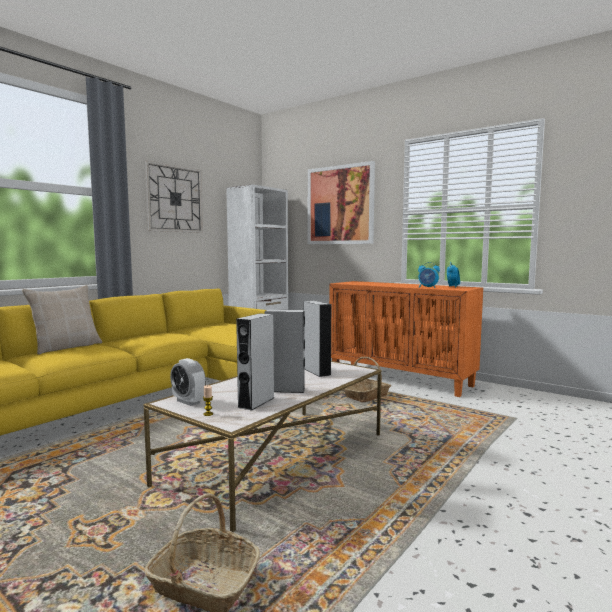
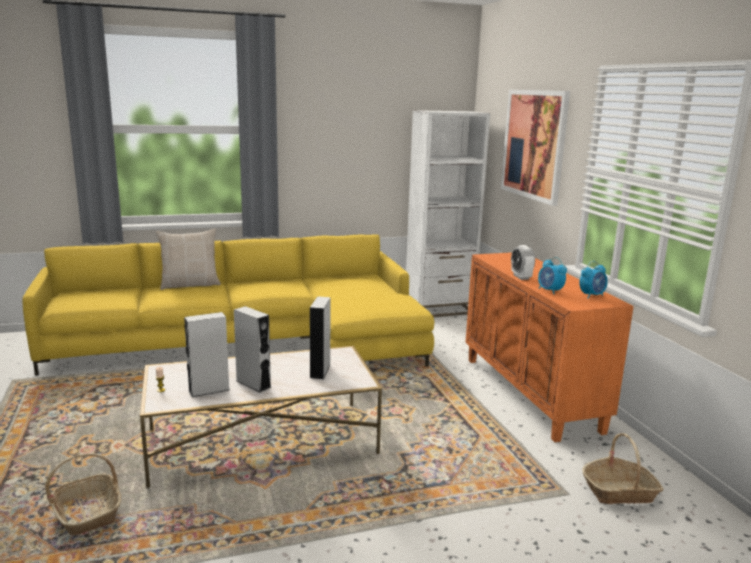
camera: 35 degrees right, 10 degrees up
wall clock [145,161,203,233] -> none
alarm clock [170,358,206,406] -> alarm clock moved to [511,245,535,280]
basket [344,357,391,402] -> basket moved to [582,433,663,504]

